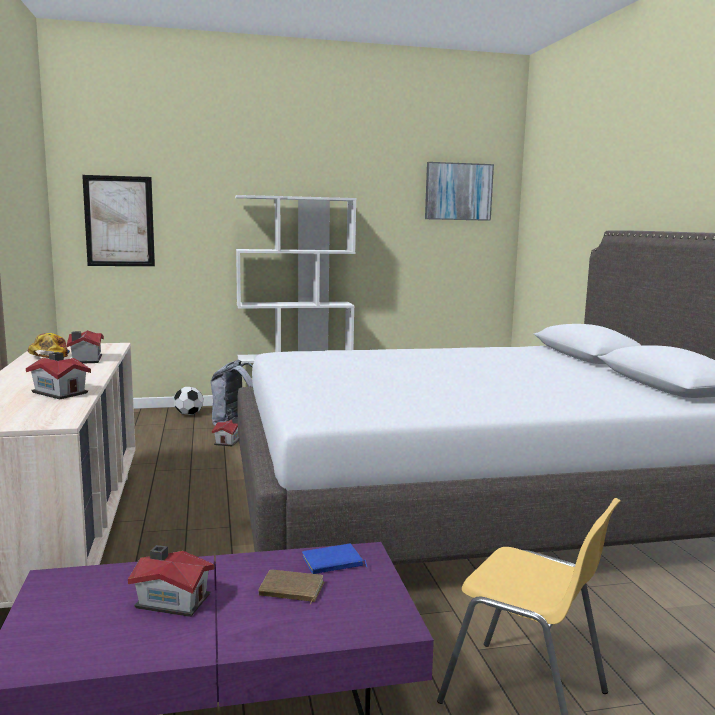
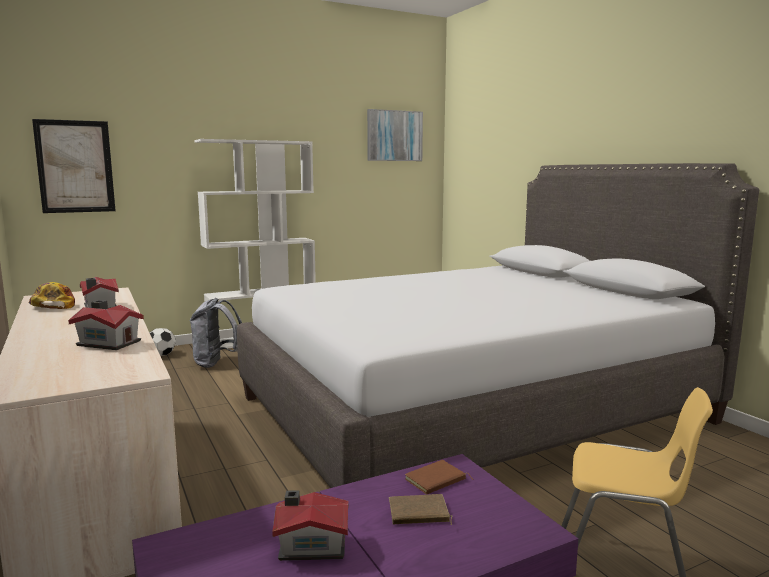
camera: 15 degrees left, 0 degrees up
toy house [212,417,239,446] -> none
blue book [302,544,367,574] -> brown book [405,460,473,495]

